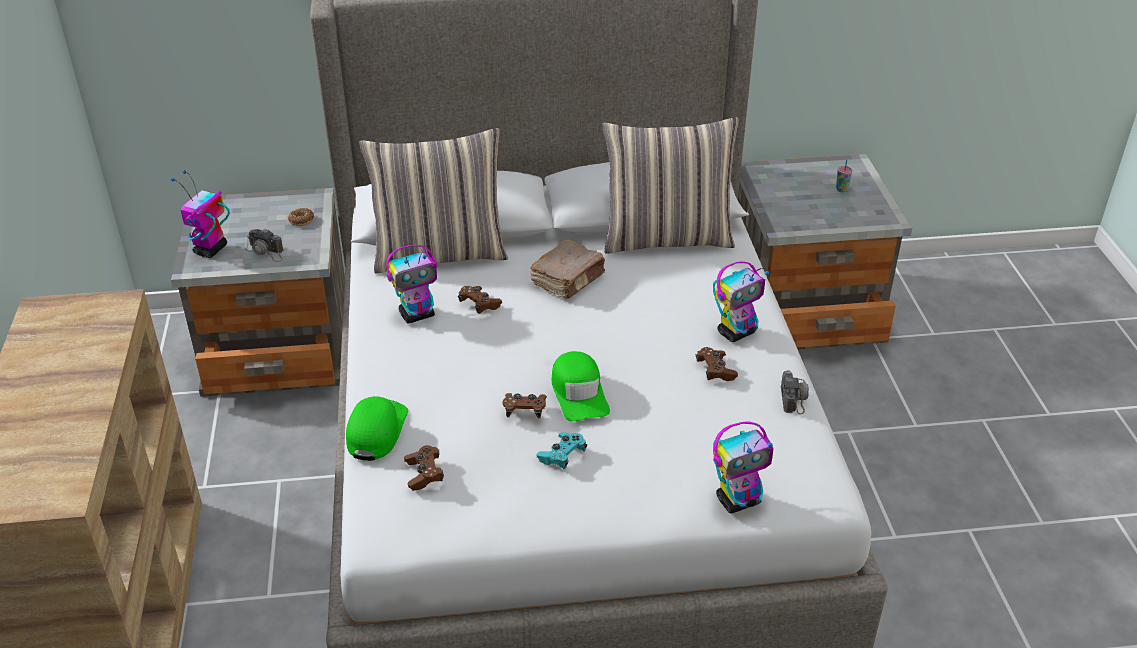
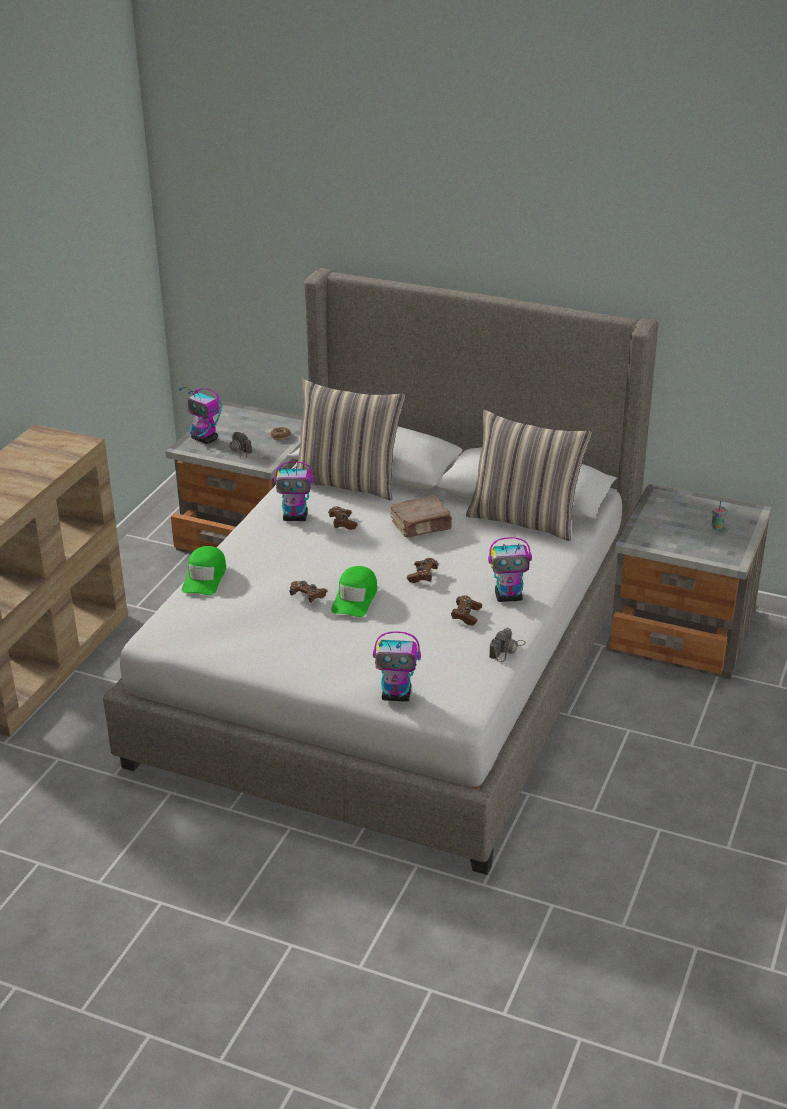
camera: 30 degrees right, 5 degrees down
toy robot [171,170,230,258] -> toy robot turned 105 degrees counterclockwise [179,387,222,444]
green cap [346,396,408,461] -> green cap turned 150 degrees clockwise [182,546,226,595]
brown game controller [404,445,444,491] -> brown game controller moved to [407,558,439,583]
turquoise game controller [536,432,587,469] -> none

